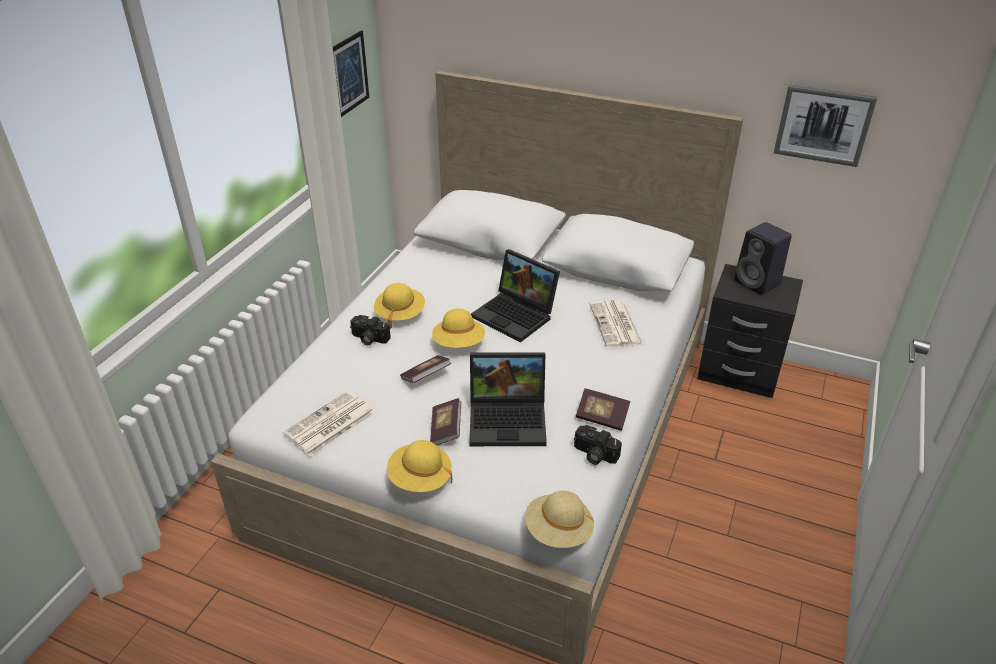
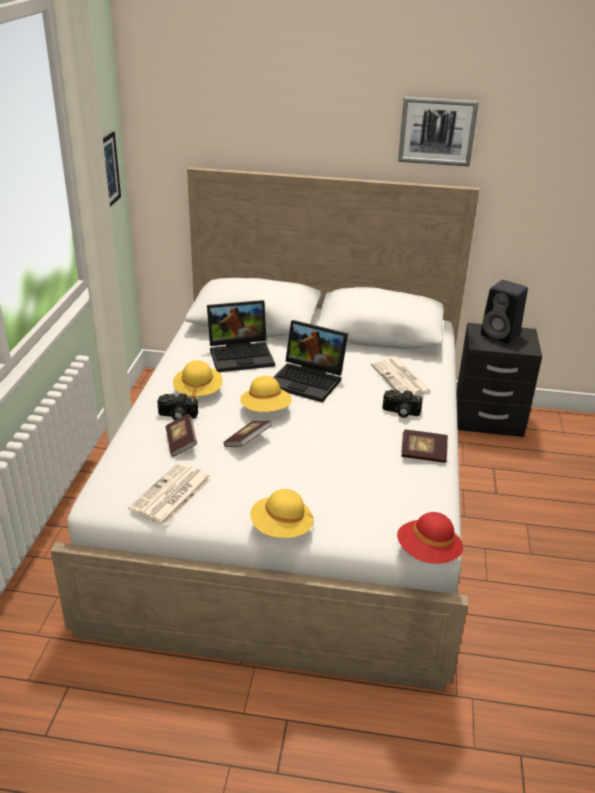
camera: 15 degrees left, 5 degrees down
book [430,398,461,446] -> book moved to [165,414,197,457]
laptop [469,352,547,446] -> laptop moved to [207,300,275,372]
beige hat [525,491,594,548] -> red hat [397,512,463,564]
camera [574,425,622,465] -> camera moved to [382,390,423,418]
picture [774,85,877,167] -> picture moved to [398,97,479,167]

